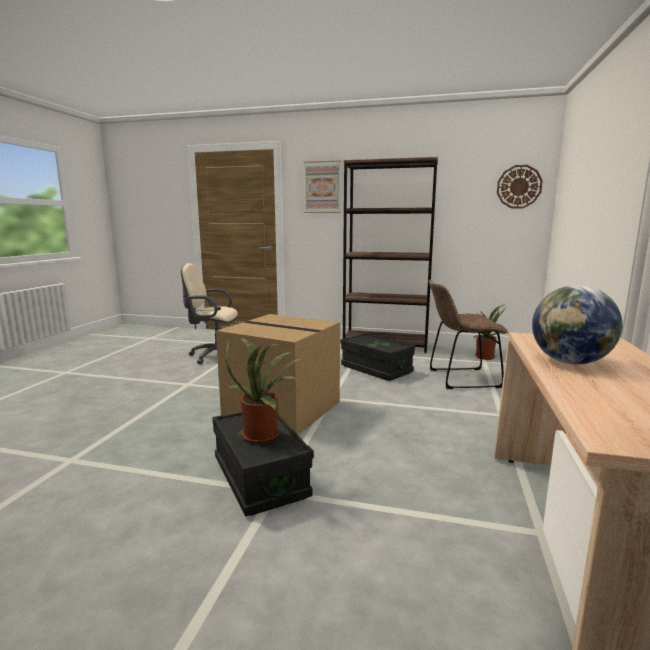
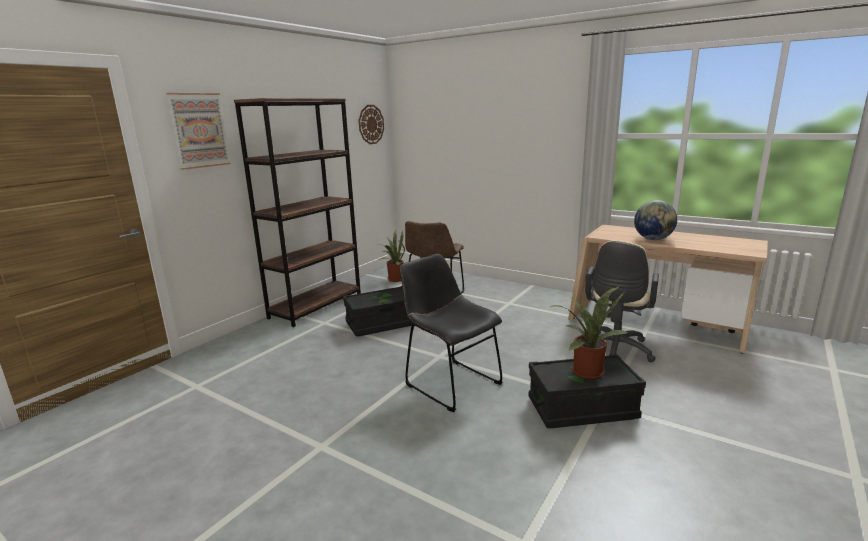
camera: 70 degrees left, 5 degrees up
beige office chair [181,263,238,364] -> beige office chair moved to [585,240,659,362]
cardboard box [216,314,340,435] -> black chair [400,254,502,412]

